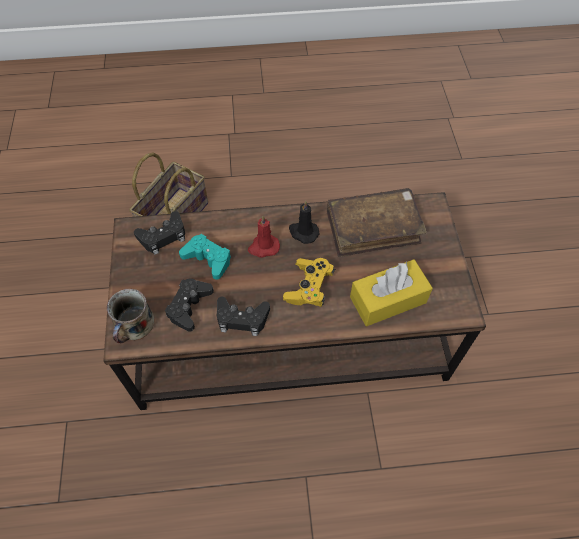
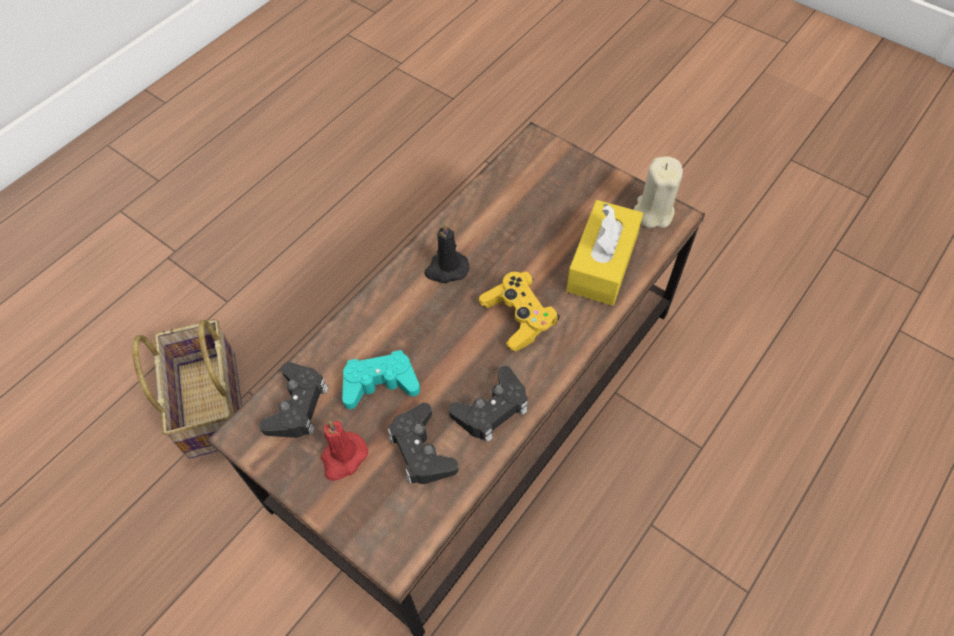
camera: 45 degrees left, 0 degrees up
mug [107,289,154,344] -> none
red candle [248,216,280,257] -> red candle moved to [321,421,368,481]
brown book [327,188,427,257] -> none
none -> beige candle [634,156,683,228]

